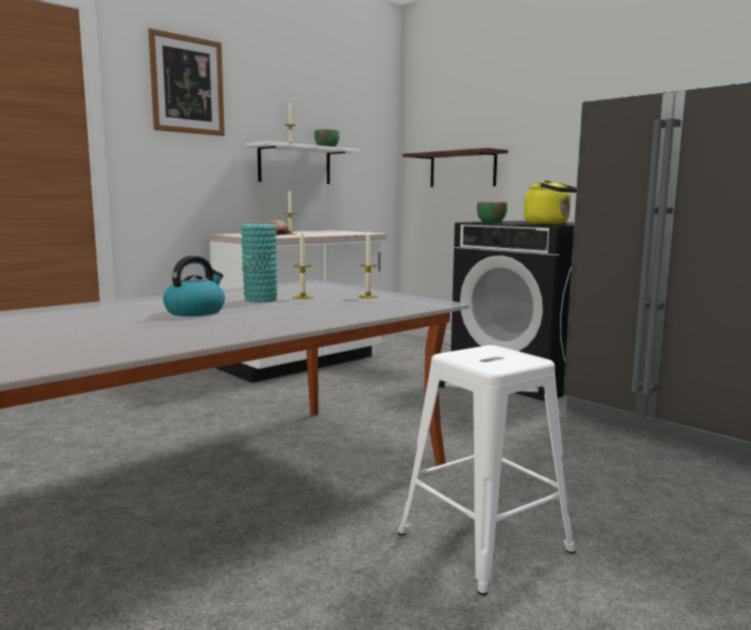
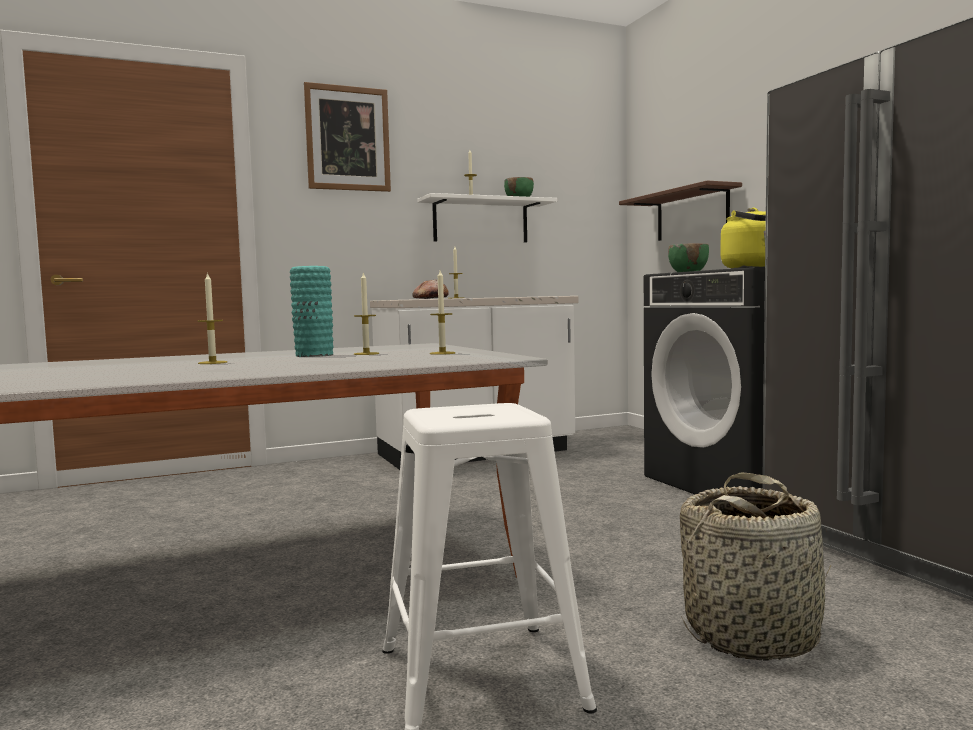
camera: 20 degrees right, 5 degrees down
kettle [163,256,225,316] -> candle [198,272,227,364]
none -> basket [680,472,831,661]

